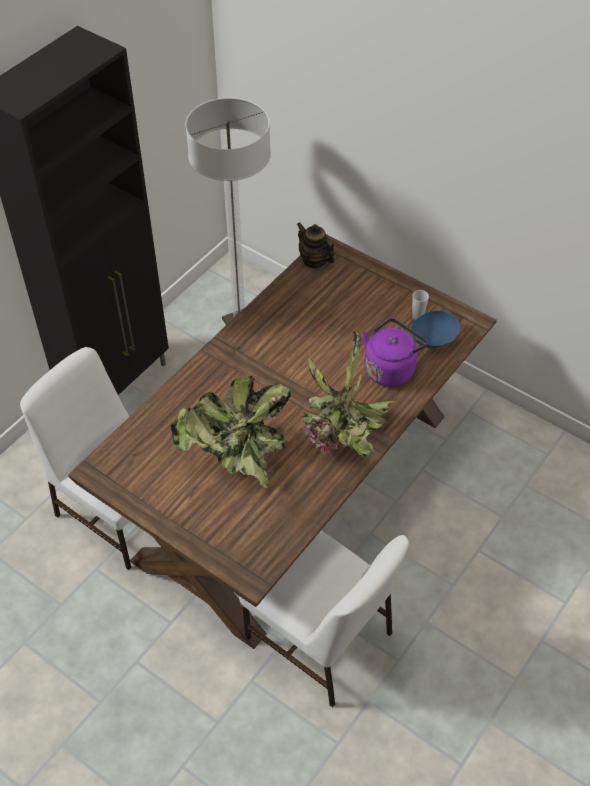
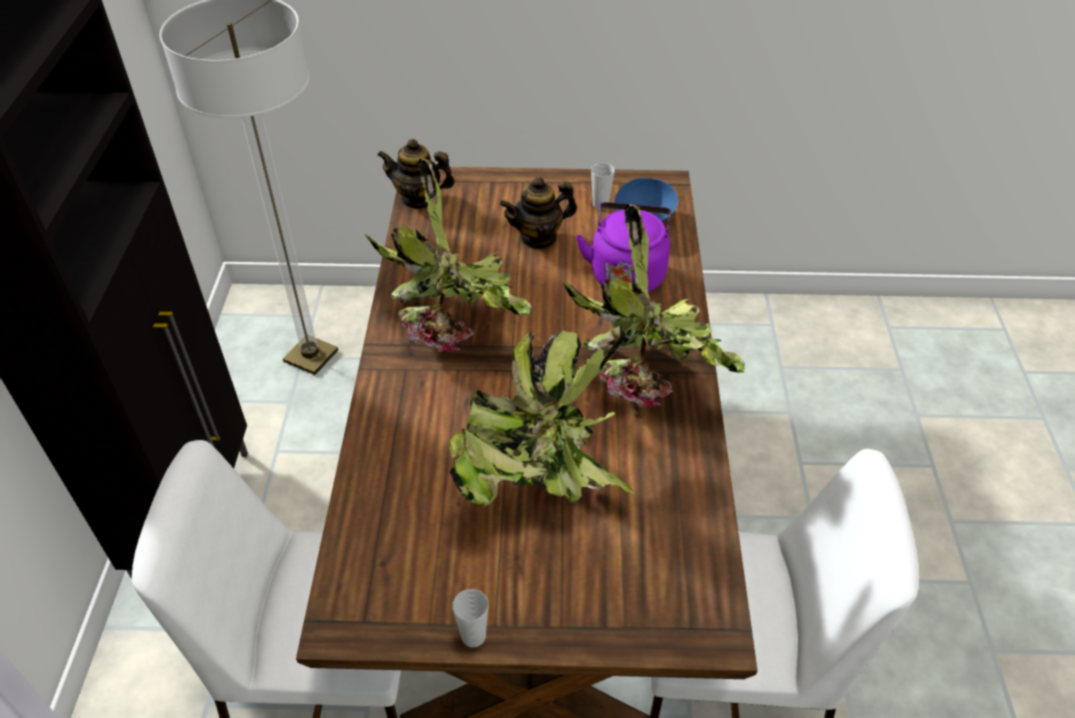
camera: 35 degrees left, 5 degrees down
none -> potted plant [364,158,532,352]
none -> cup [452,589,488,647]
none -> teapot [500,177,577,249]

